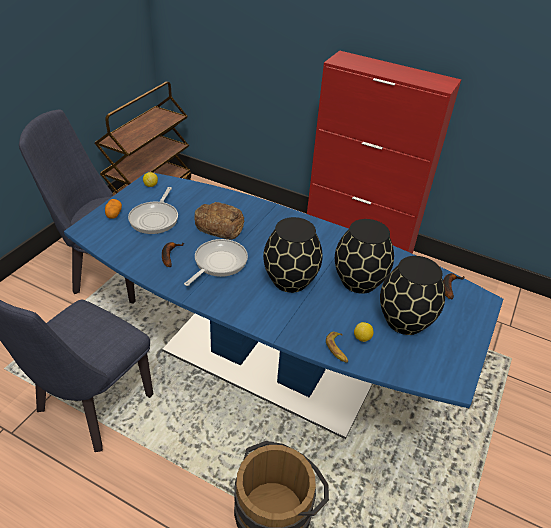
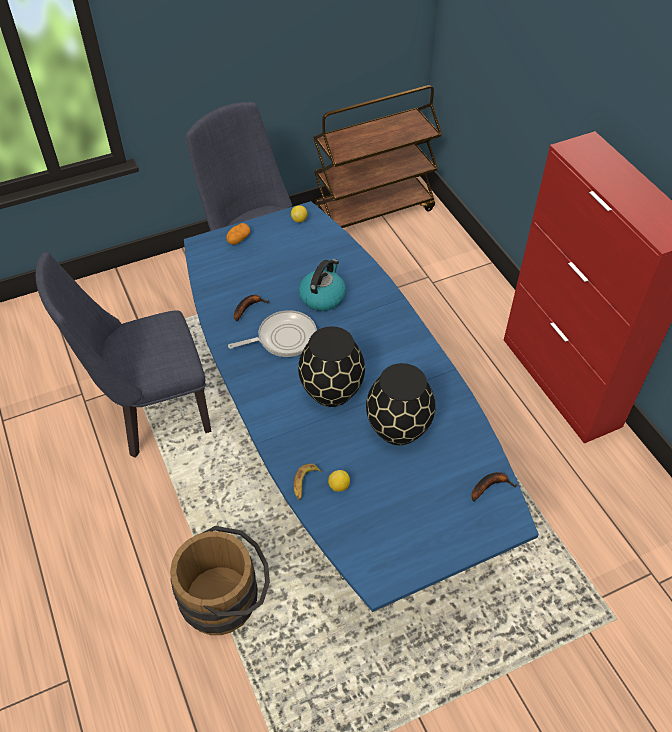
camera: 40 degrees right, 10 degrees up
frying pan [128,187,178,234] -> none
bread [194,202,244,240] -> kettle [299,259,346,311]
black vase [380,256,445,335] -> none

